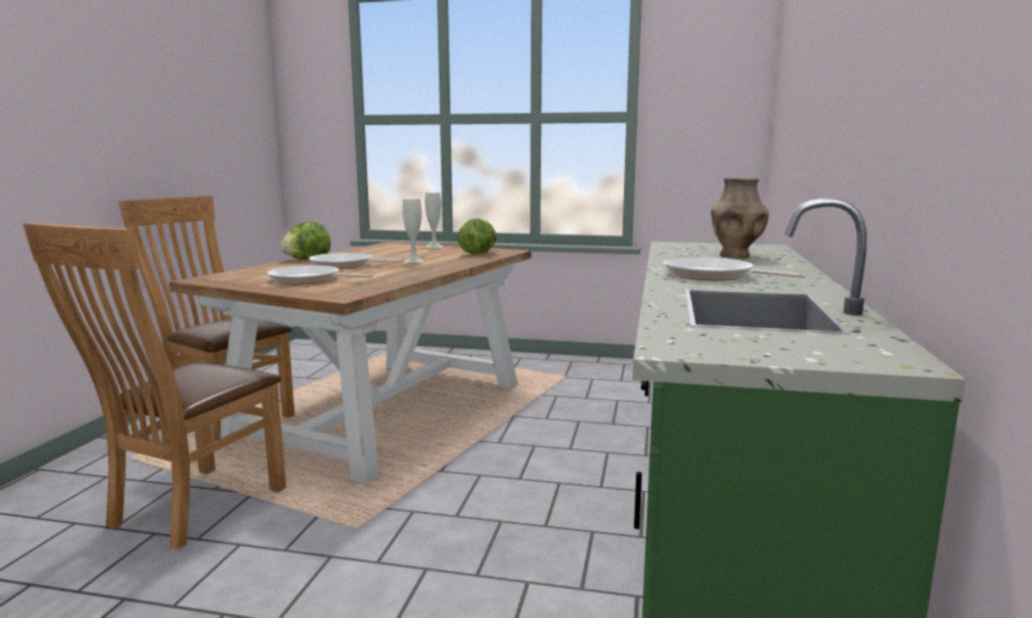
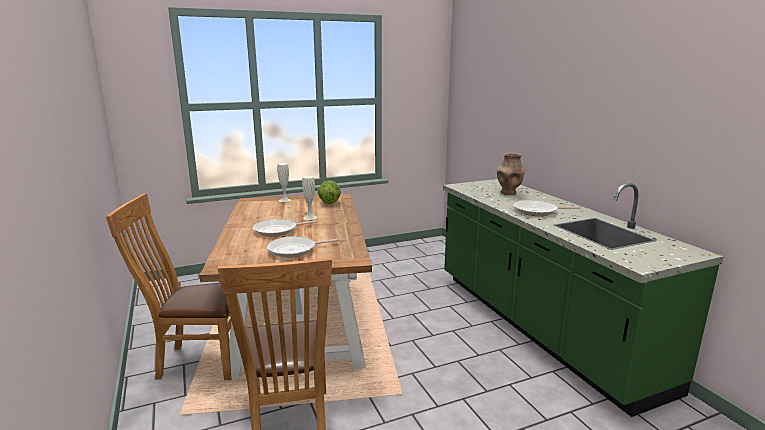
camera: 35 degrees left, 5 degrees up
lettuce [281,222,331,260] -> none

